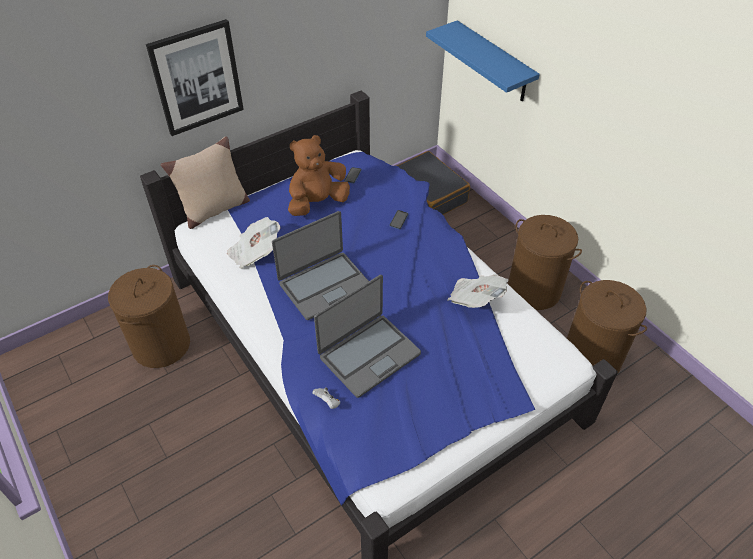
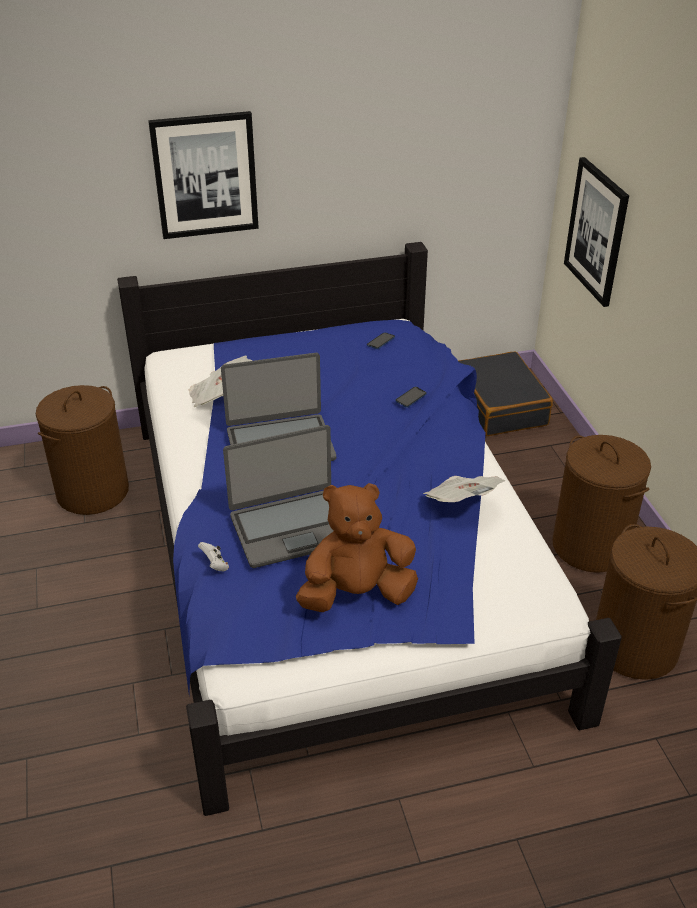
camera: 20 degrees right, 10 degrees down
beige pillow [160,136,250,229] -> none
brown plush toy [288,135,350,216] -> brown plush toy moved to [296,483,418,612]
blue shelf [426,20,540,101] -> picture [564,157,629,307]

